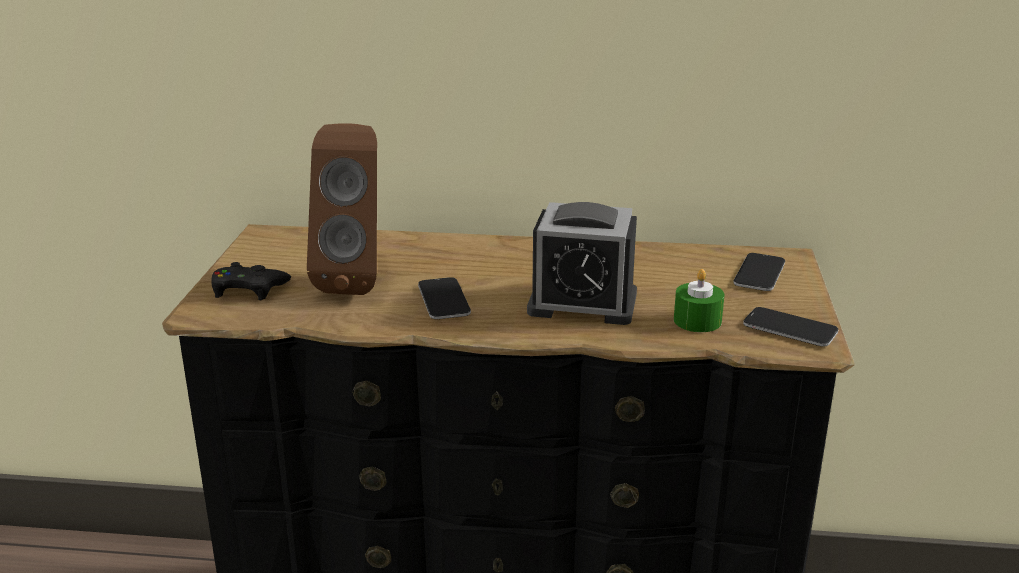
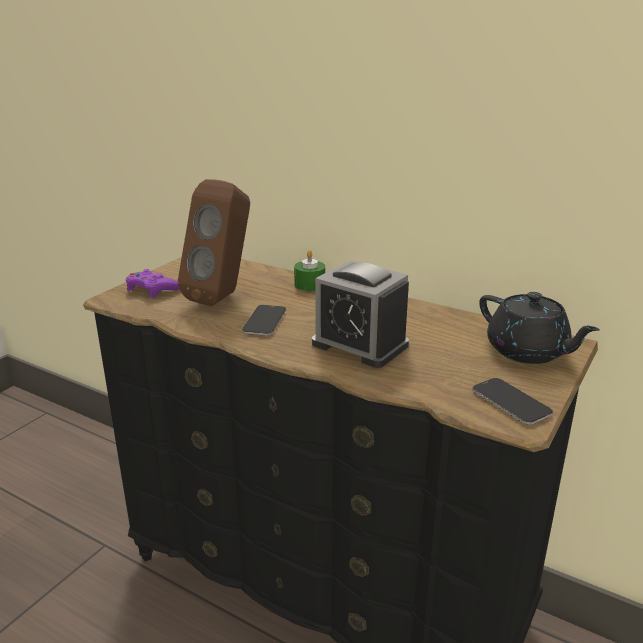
camera: 25 degrees right, 0 degrees up
black game controller [211,262,291,300] -> purple game controller [126,269,179,298]
green candle [674,269,724,332] -> green candle moved to [294,250,325,291]
phone [733,253,785,291] -> black teapot [479,292,600,364]

